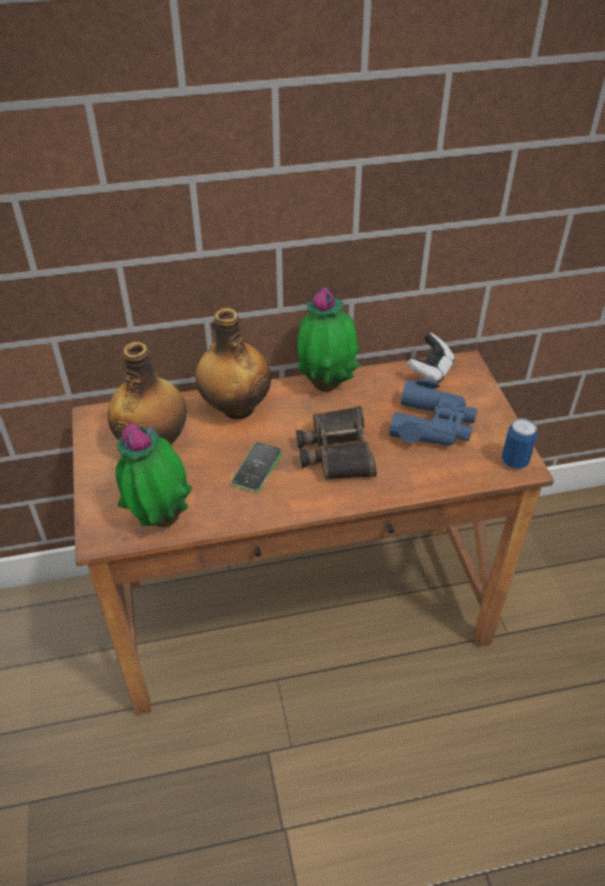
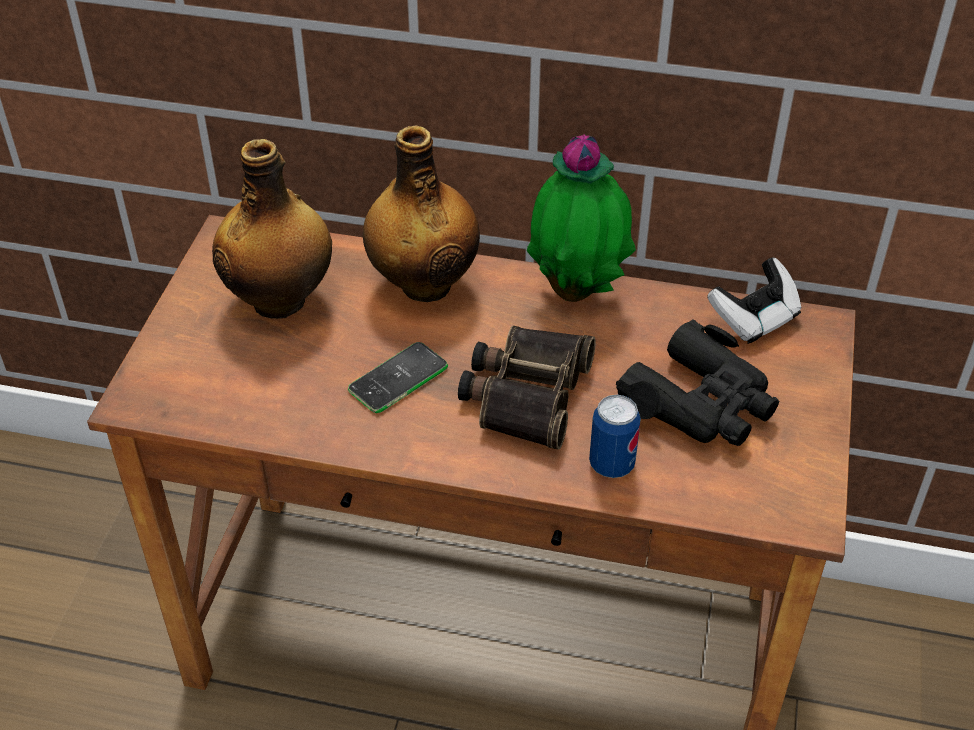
camera: 25 degrees right, 0 degrees up
potted plant [116,423,193,527] -> none
blue binoculars [389,379,477,446] -> black binoculars [616,320,779,446]
can [502,418,537,469] -> can moved to [589,395,641,478]

